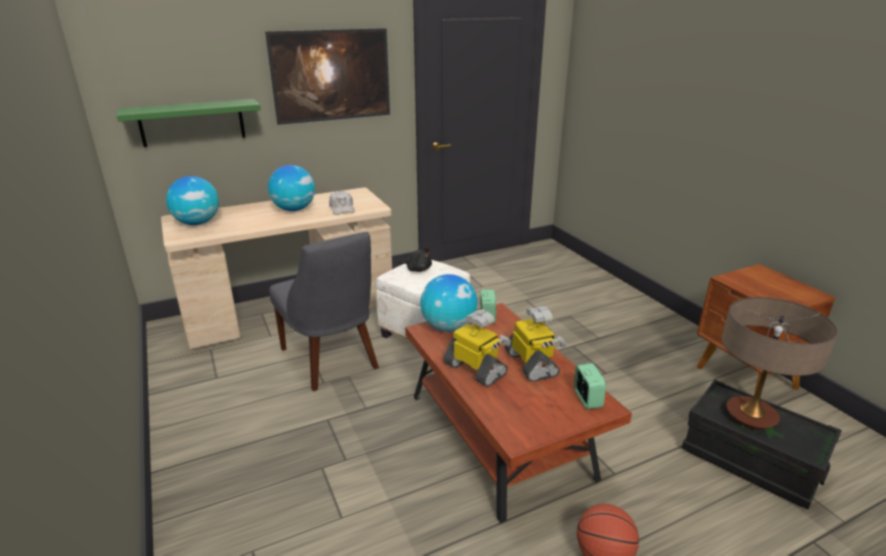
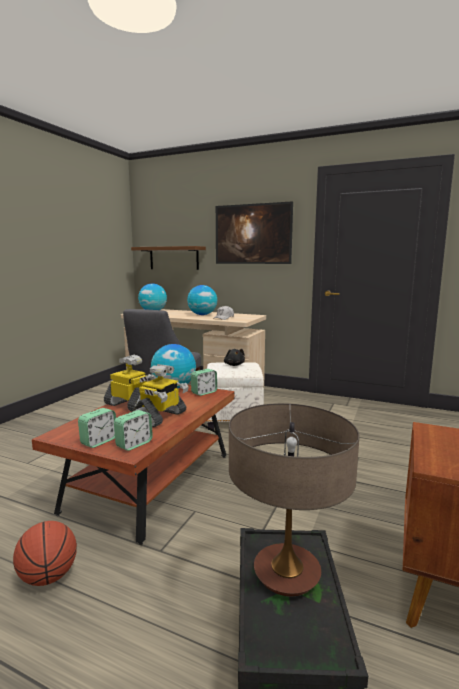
camera: 50 degrees right, 15 degrees down
green shelf [117,99,261,147] -> brown shelf [131,246,206,270]
toy robot [443,310,511,387] -> toy robot turned 60 degrees counterclockwise [104,355,156,412]
none -> alarm clock [78,408,116,448]

